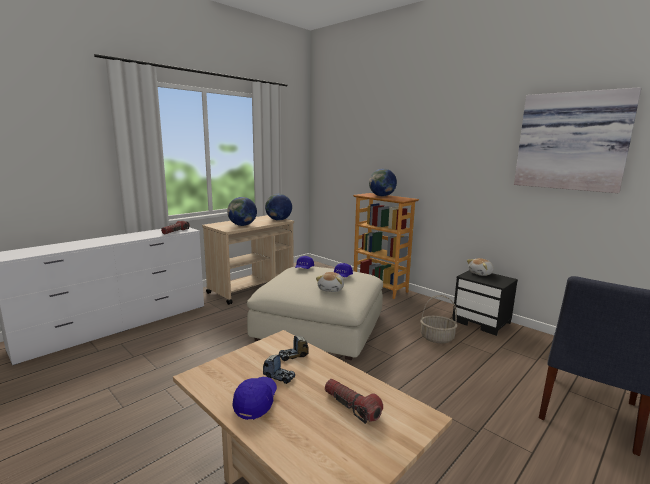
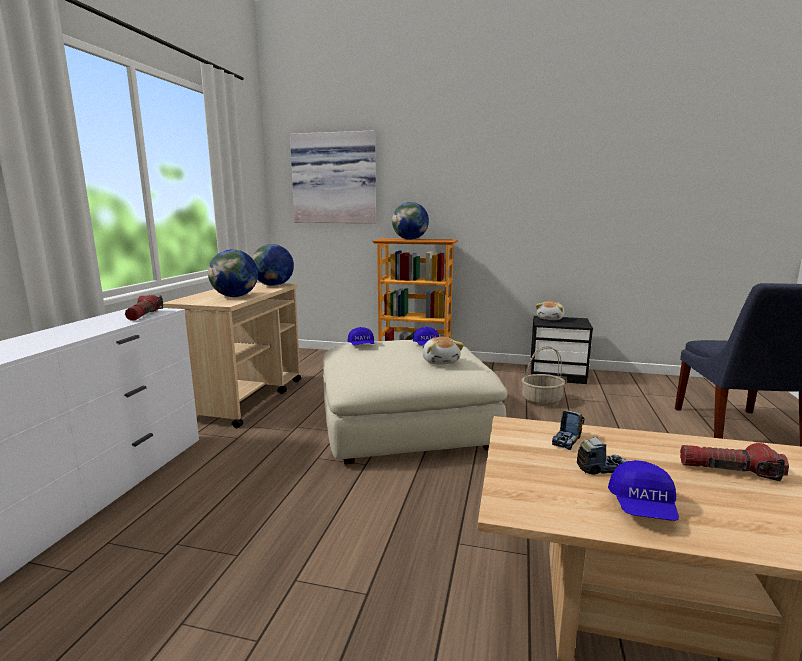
camera: 30 degrees left, 0 degrees up
blue cap [233,377,277,420] -> blue cap turned 150 degrees counterclockwise [608,460,679,521]
picture [514,87,641,193] -> picture moved to [290,130,376,223]

